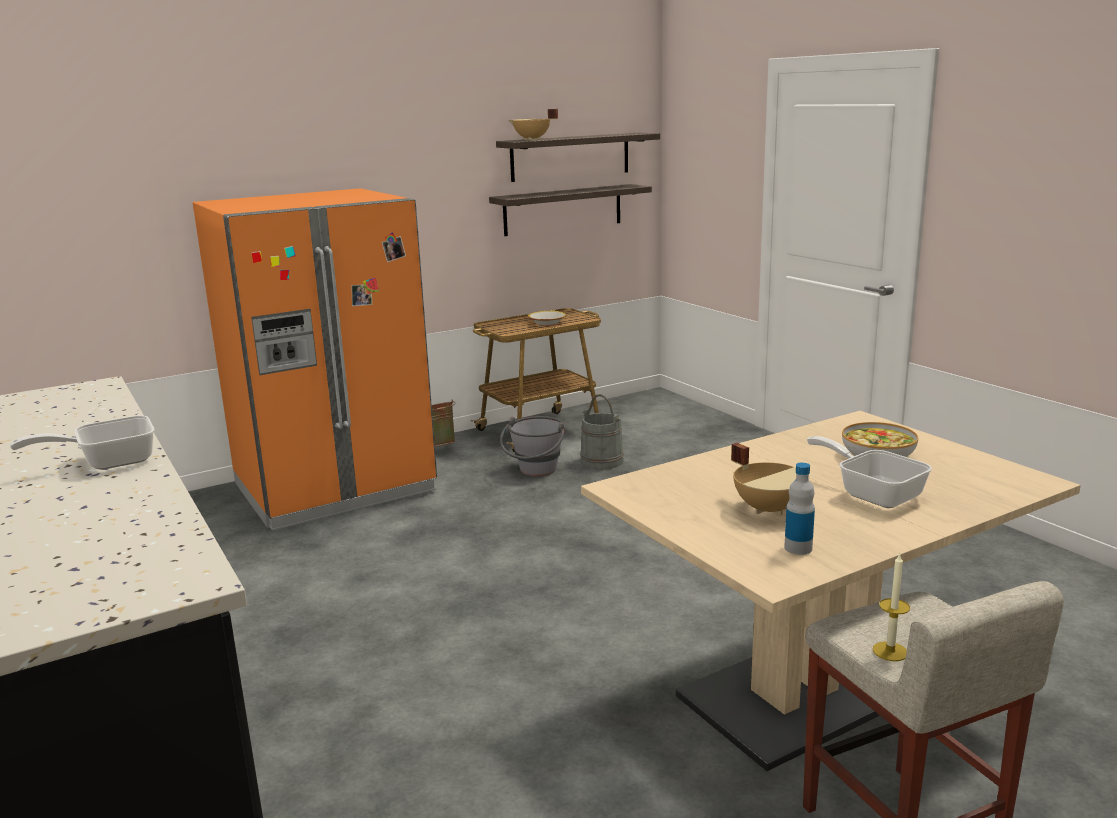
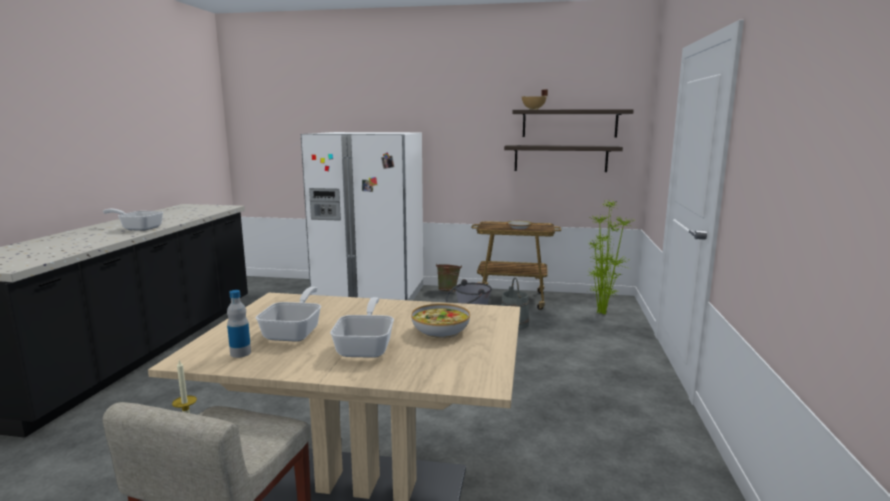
camera: 40 degrees right, 5 degrees down
orange fridge [193,188,437,531] -> white fridge [301,132,423,301]
beige cooking pot [731,443,796,516] -> frying pan [255,287,321,342]
none -> potted plant [586,200,635,315]

